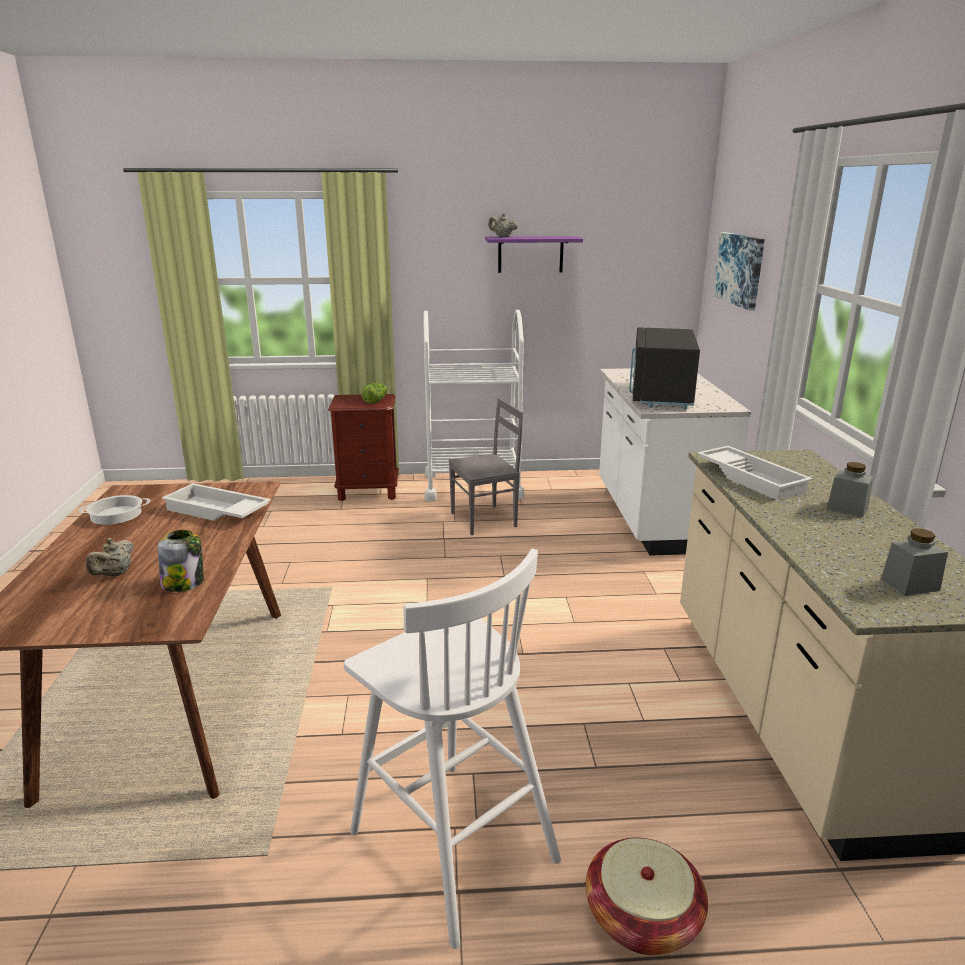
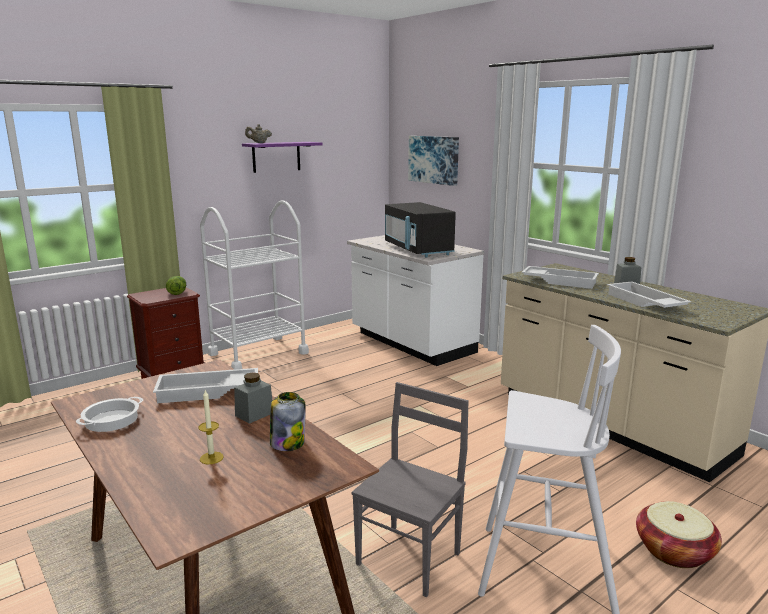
camera: 35 degrees left, 5 degrees down
beige teapot [86,538,134,577] -> candle [198,390,224,464]
grey chair [448,398,523,535] -> grey chair moved to [352,382,469,597]
grey jar [881,528,948,596] -> grey jar moved to [234,372,273,424]
none -> white tray [607,281,691,308]

